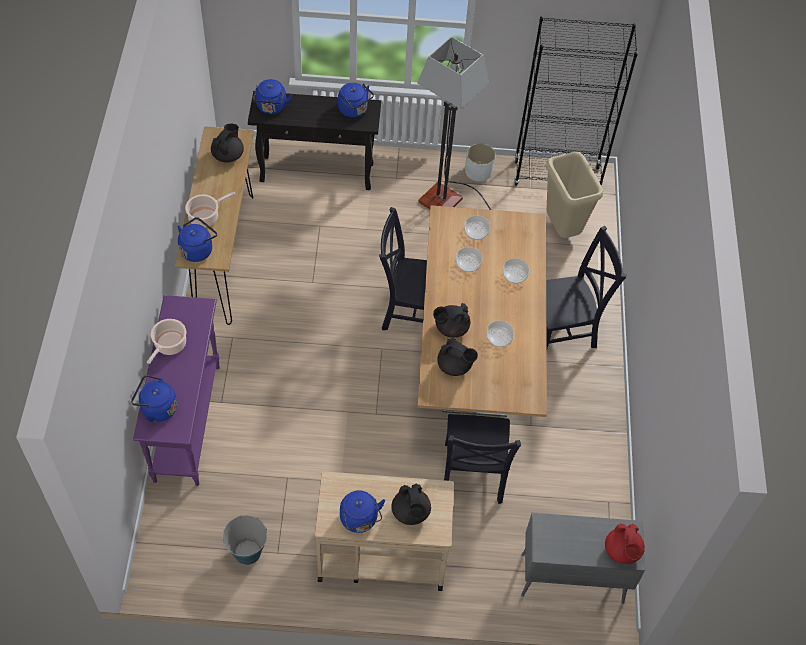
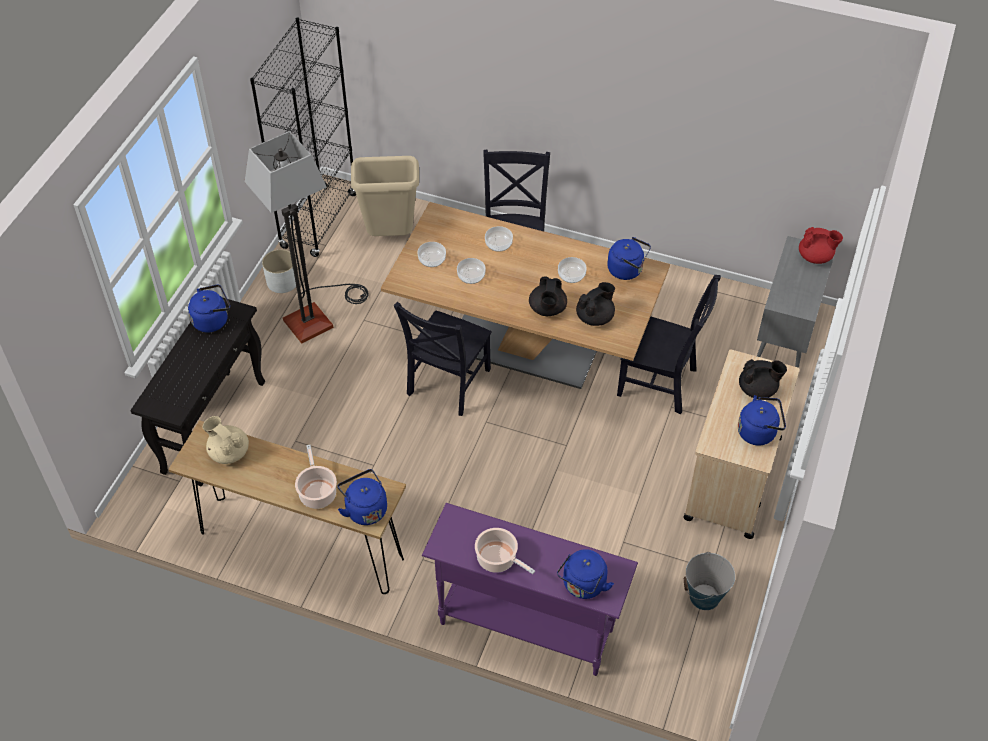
camera: 70 degrees left, 5 degrees down
black teapot [211,124,244,163] -> beige teapot [203,416,249,464]
blue kettle [253,79,292,114] -> blue kettle moved to [607,237,651,280]

